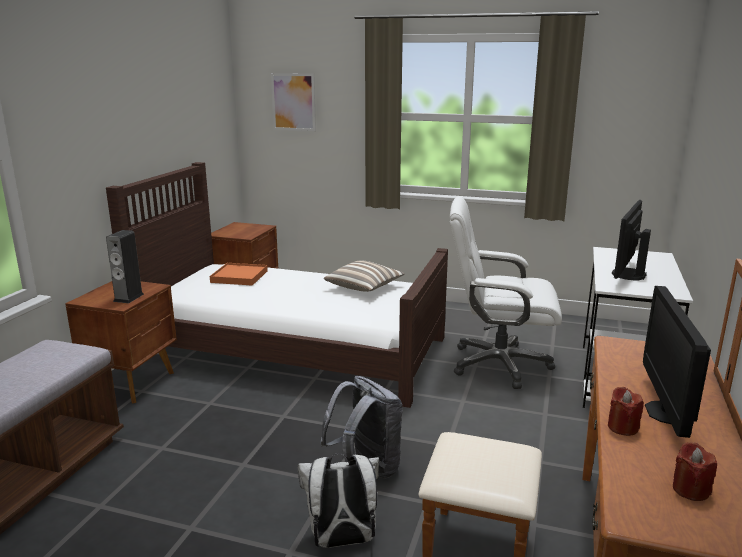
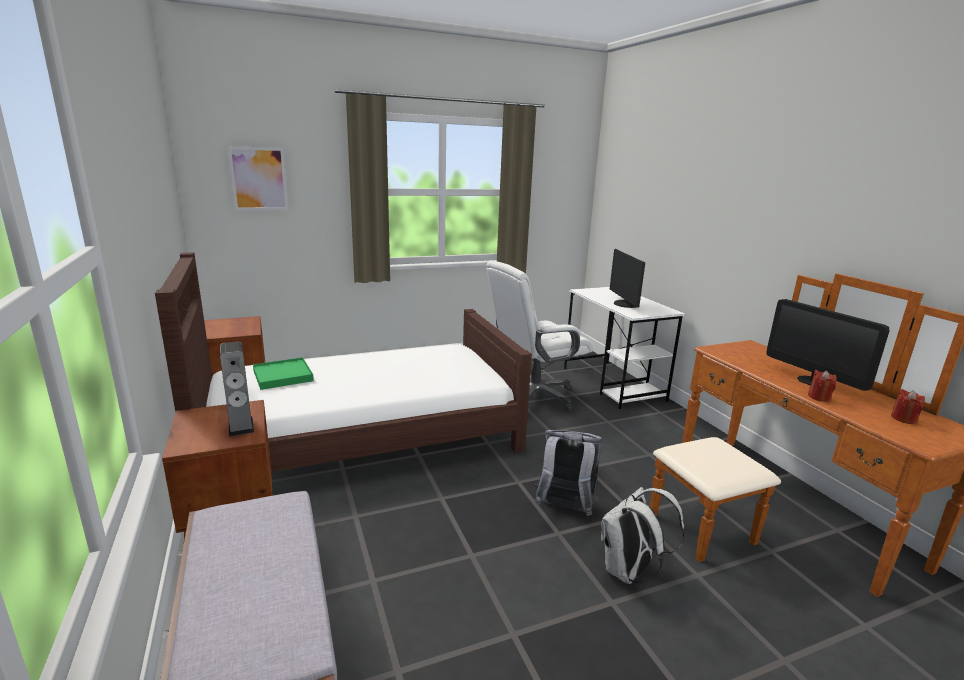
camera: 40 degrees left, 0 degrees up
orange tray [210,263,268,286] -> green tray [253,357,314,390]
pillow [324,260,405,292] -> none

